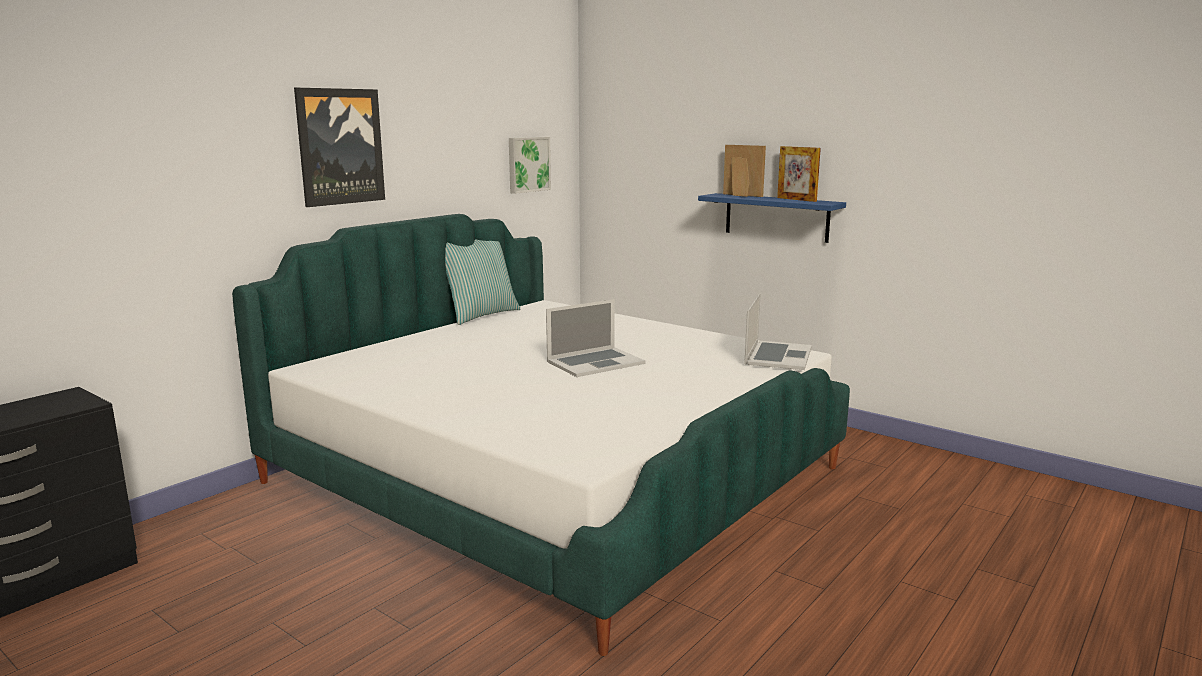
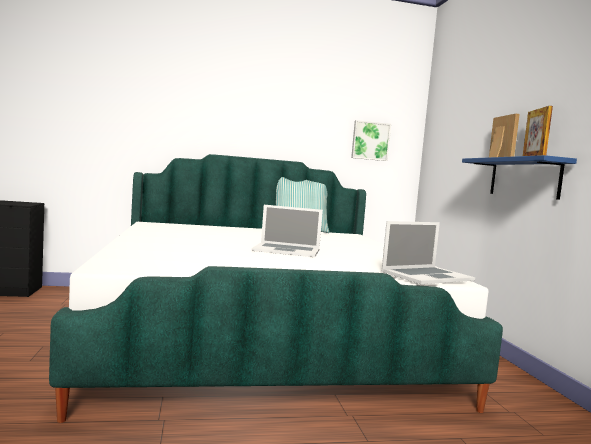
camera: 40 degrees right, 10 degrees down
picture [294,88,385,207] -> none

